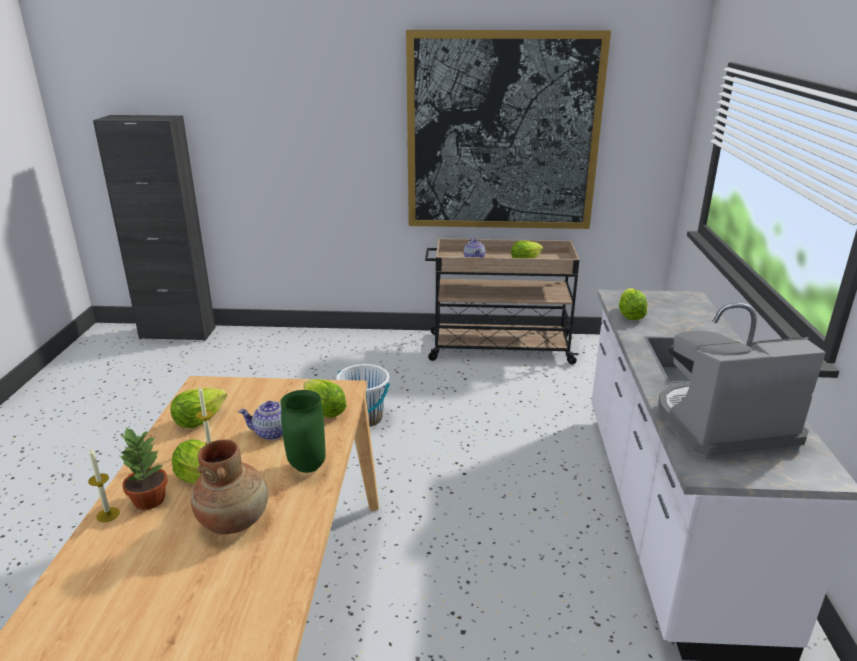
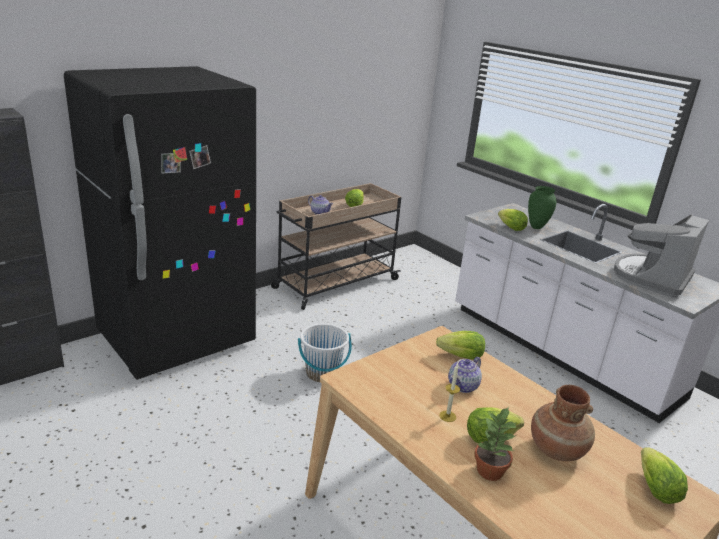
camera: 45 degrees left, 0 degrees up
candle [88,448,120,522] -> none
lettuce [170,387,227,428] -> lettuce moved to [641,447,688,504]
green vase [280,390,326,473] -> green vase moved to [528,186,556,229]
picture [406,30,611,229] -> none
none -> black fridge [64,66,256,380]

